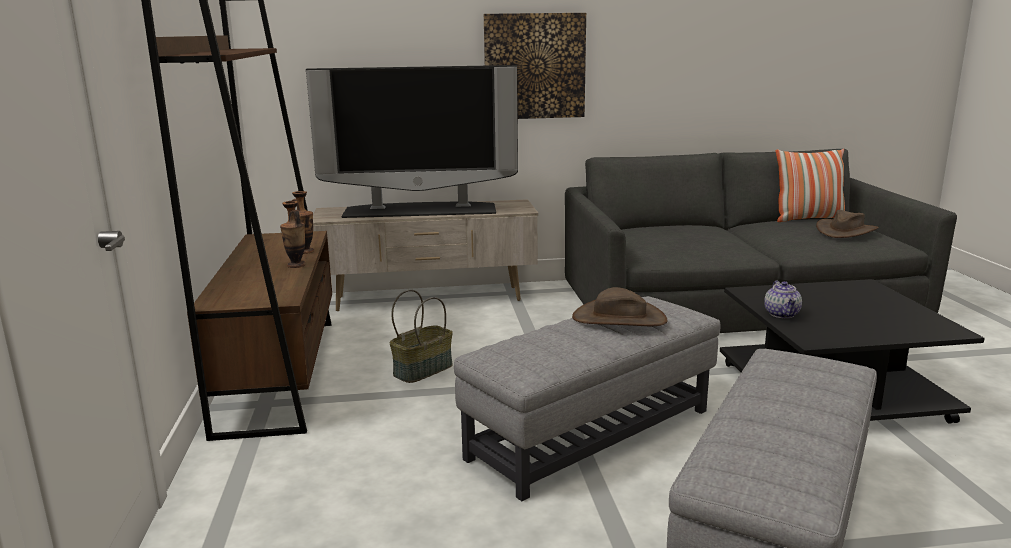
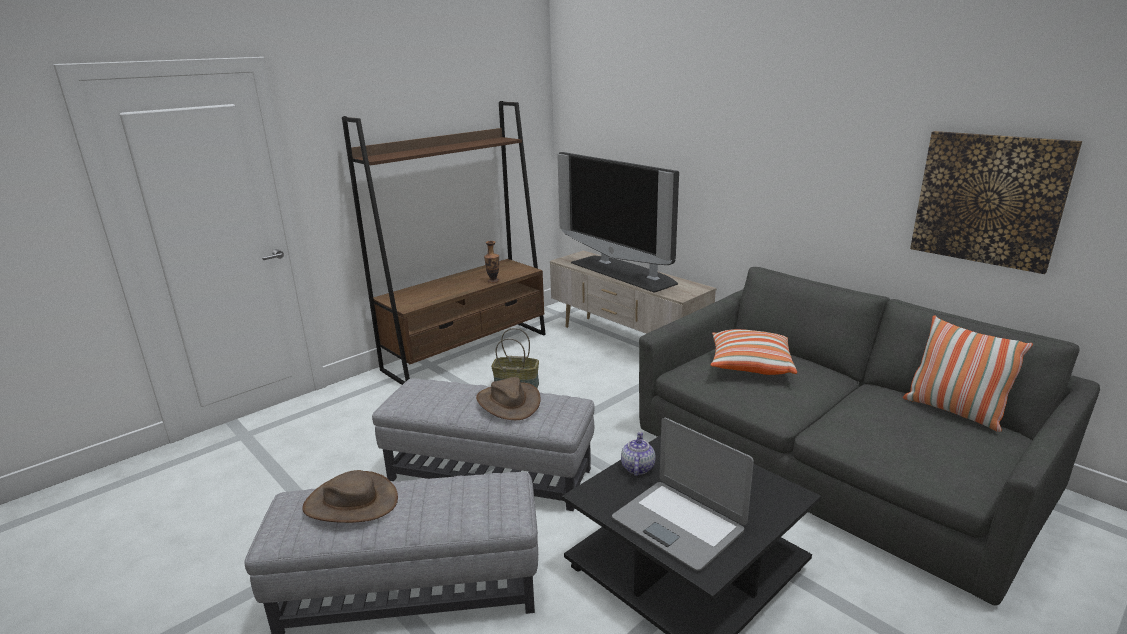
camera: 55 degrees right, 5 degrees up
vase [280,201,306,268] -> none
picture [484,13,586,119] -> picture moved to [910,131,1082,274]
teapot [764,281,802,318] -> teapot turned 135 degrees clockwise [621,432,655,476]
brown hat [816,210,879,238] -> brown hat moved to [302,470,398,523]
none -> laptop [612,418,754,571]
none -> pillow [711,329,797,375]

